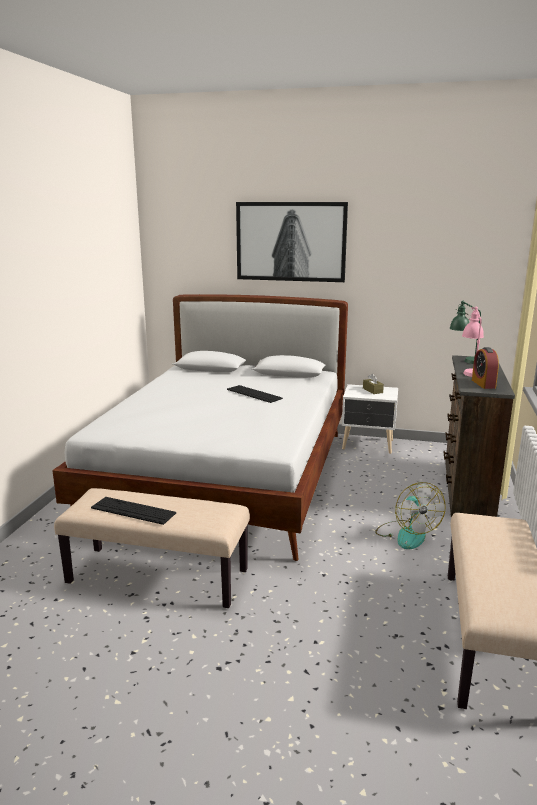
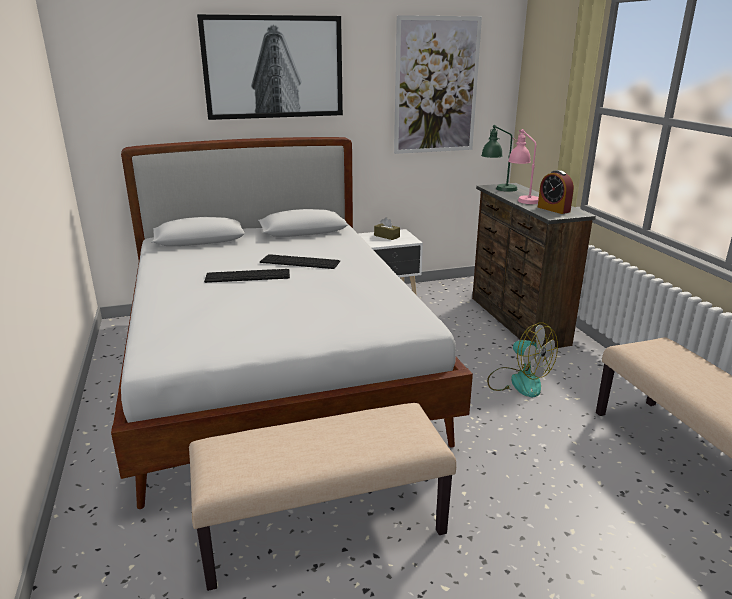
camera: 30 degrees left, 5 degrees up
keyboard [91,497,176,525] -> keyboard moved to [204,269,290,283]
none -> picture [394,15,482,154]

